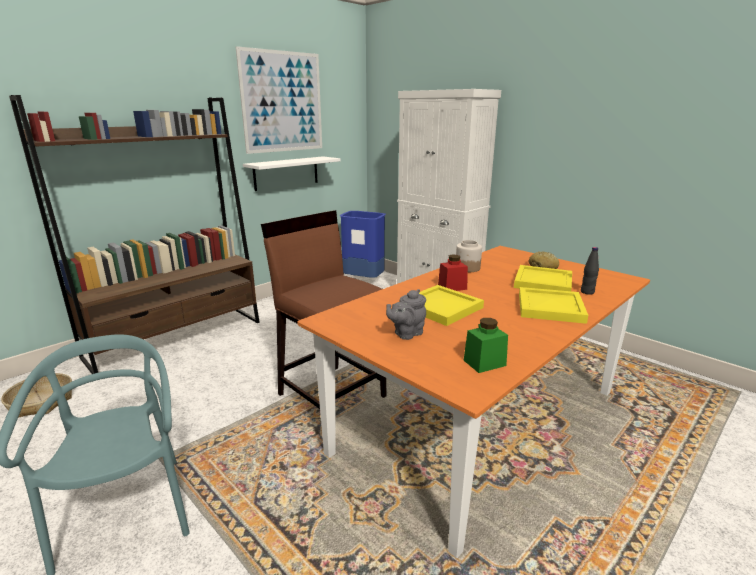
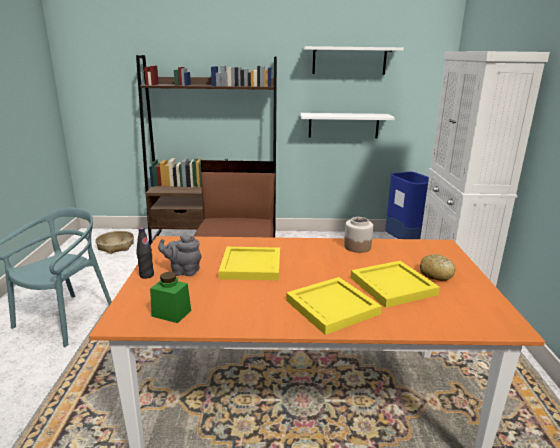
camera: 45 degrees right, 0 degrees up
picture [235,46,322,154] -> white shelf [304,46,404,75]
red jar [438,255,468,291] -> none
black bottle [581,247,599,295] -> black bottle moved to [136,227,154,279]

